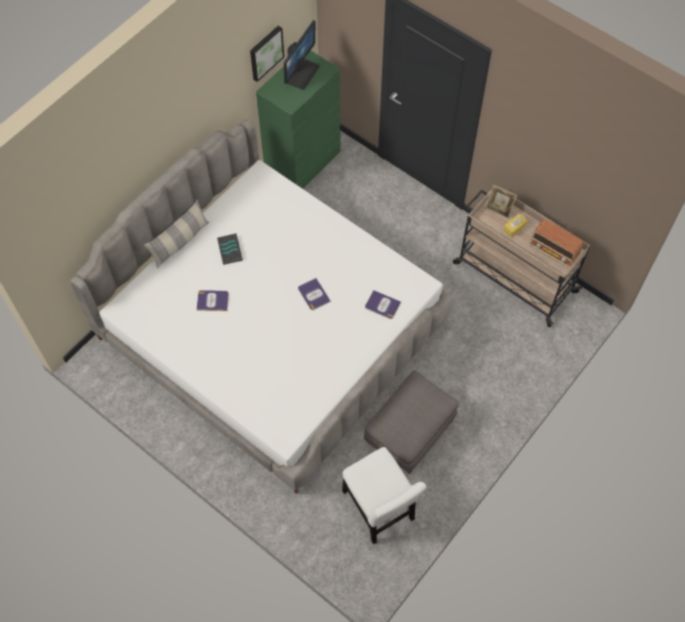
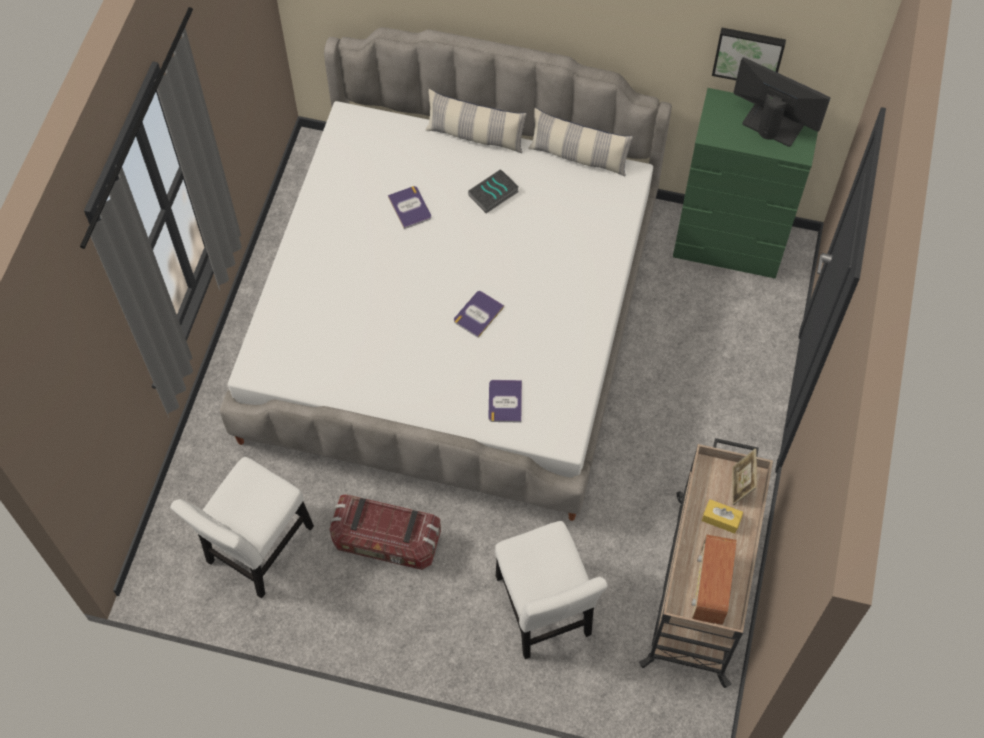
camera: 65 degrees right, 0 degrees up
monitor [284,20,320,90] -> monitor turned 150 degrees counterclockwise [734,57,830,147]
grey ottoman [364,370,459,474] -> storage box [329,494,441,570]
none -> white chair [495,521,607,659]
none -> pillow [528,108,633,176]

